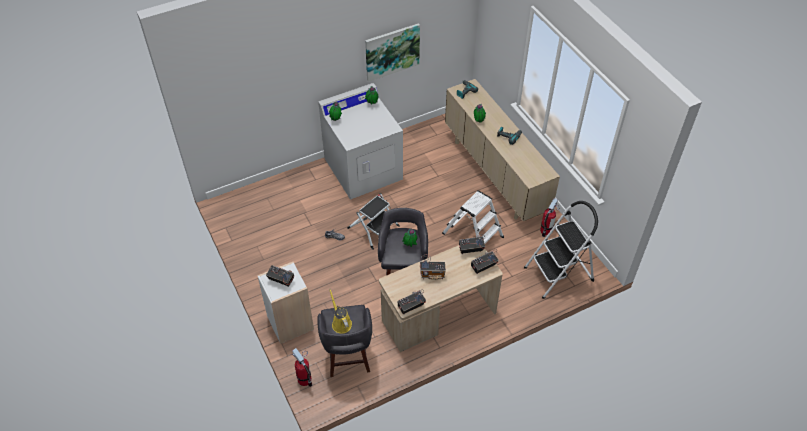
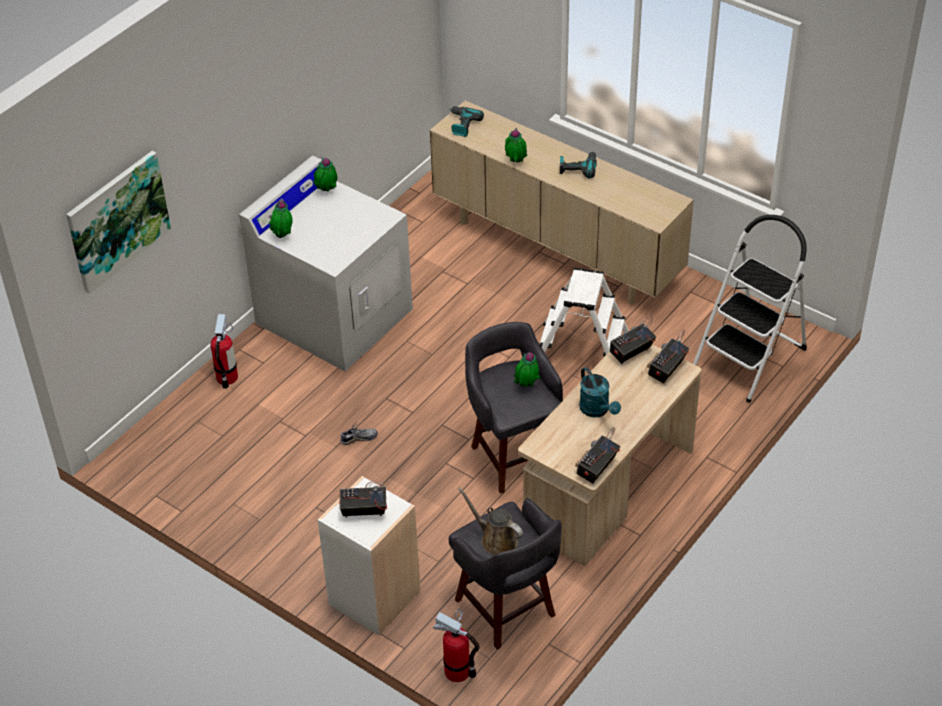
camera: 25 degrees left, 5 degrees down
yellow watering can [329,289,352,334] -> brown watering can [458,487,523,555]
step ladder [347,193,400,250] -> none
picture [365,23,420,82] -> picture moved to [66,151,171,294]
radio [420,255,446,280] -> turquoise watering can [579,367,621,417]
fire extinguisher [540,198,560,237] -> fire extinguisher moved to [210,314,238,389]

